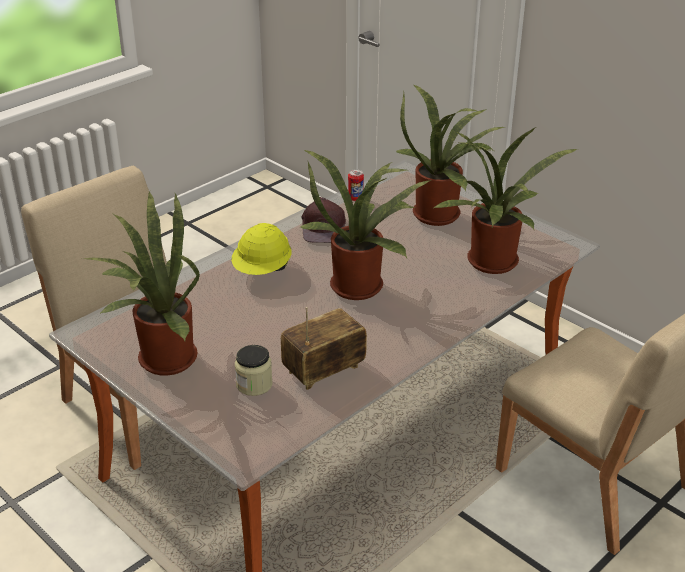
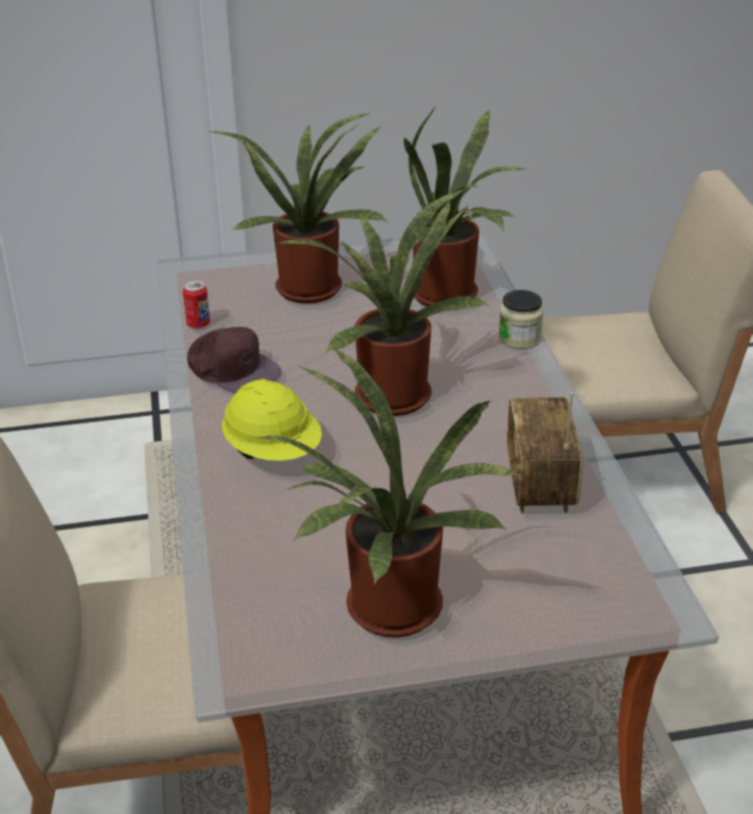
camera: 55 degrees left, 0 degrees up
jar [235,345,272,396] -> jar moved to [499,290,544,349]

